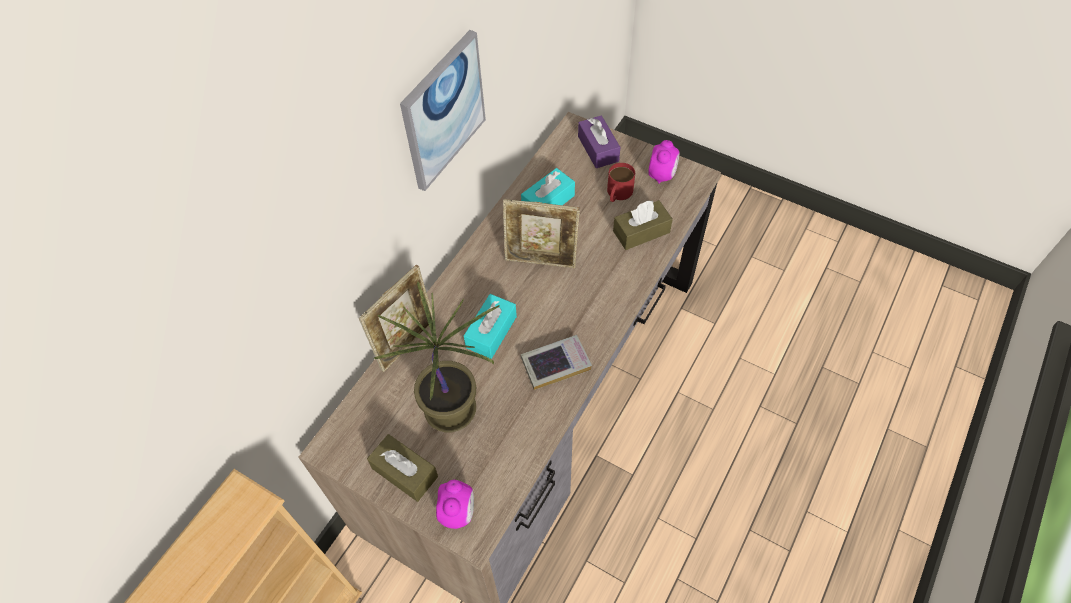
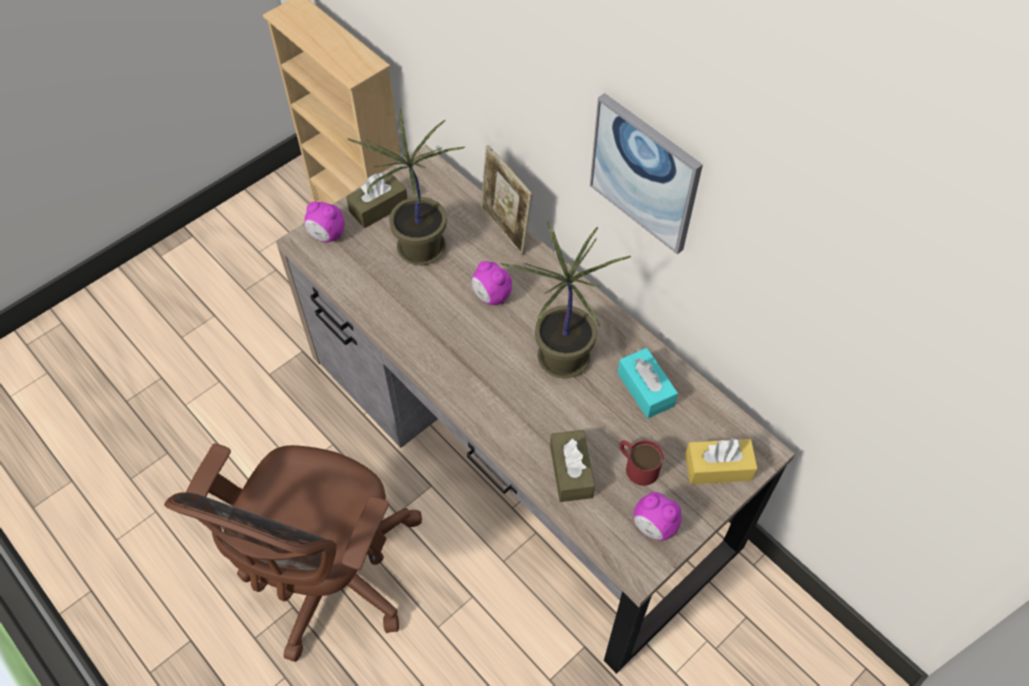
camera: 105 degrees right, 0 degrees up
turquoise tissue box [464,294,517,359] -> alarm clock [472,261,512,305]
picture frame [503,199,580,268] -> potted plant [500,220,631,378]
book [521,335,592,390] -> none
purple tissue box [578,116,620,168] -> yellow tissue box [685,438,758,484]
none -> brown office chair [164,444,422,662]

